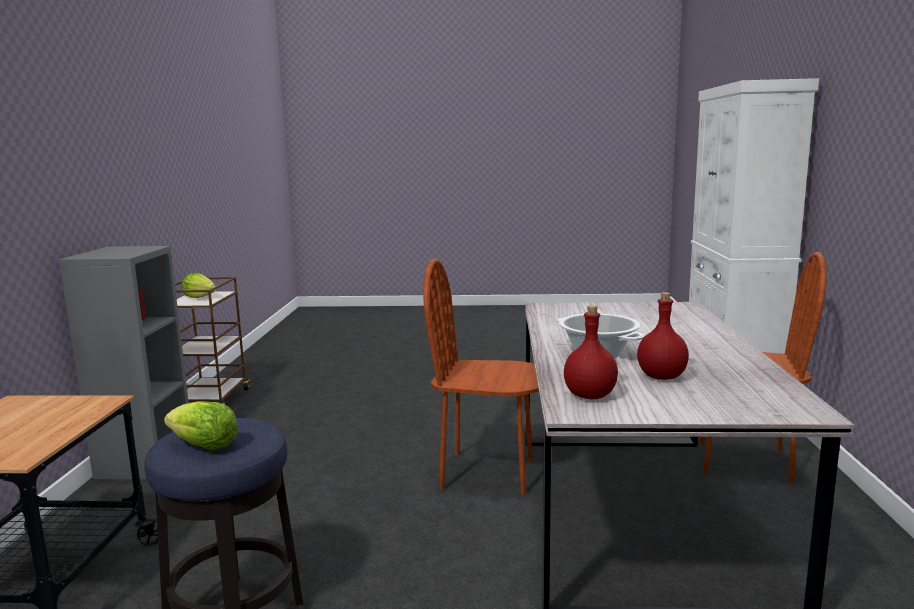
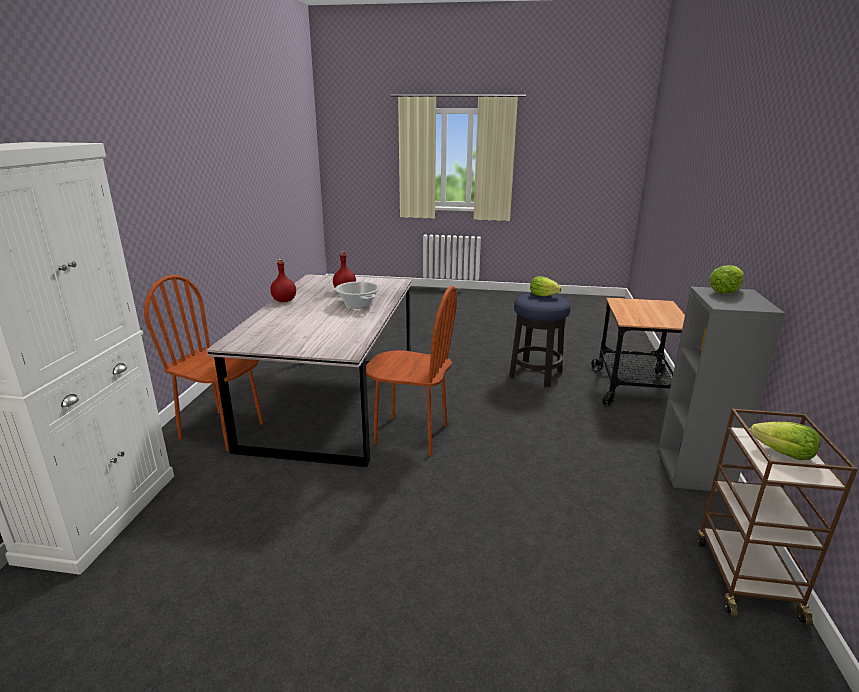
camera: 175 degrees left, 10 degrees up
red bottle [564,305,618,399] -> red bottle moved to [270,259,296,302]
none -> lettuce [709,265,744,294]

